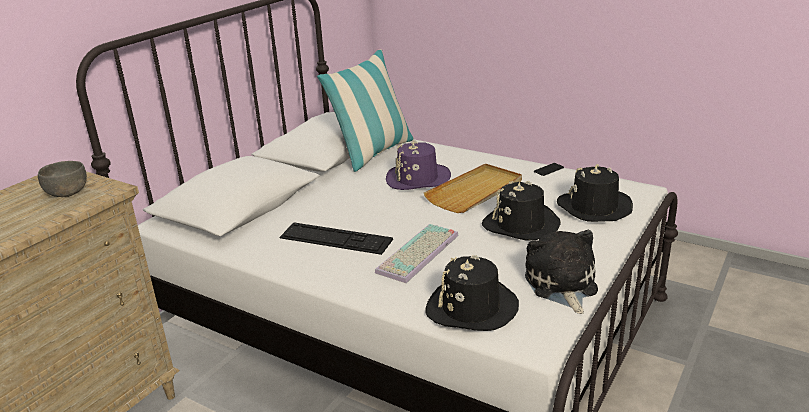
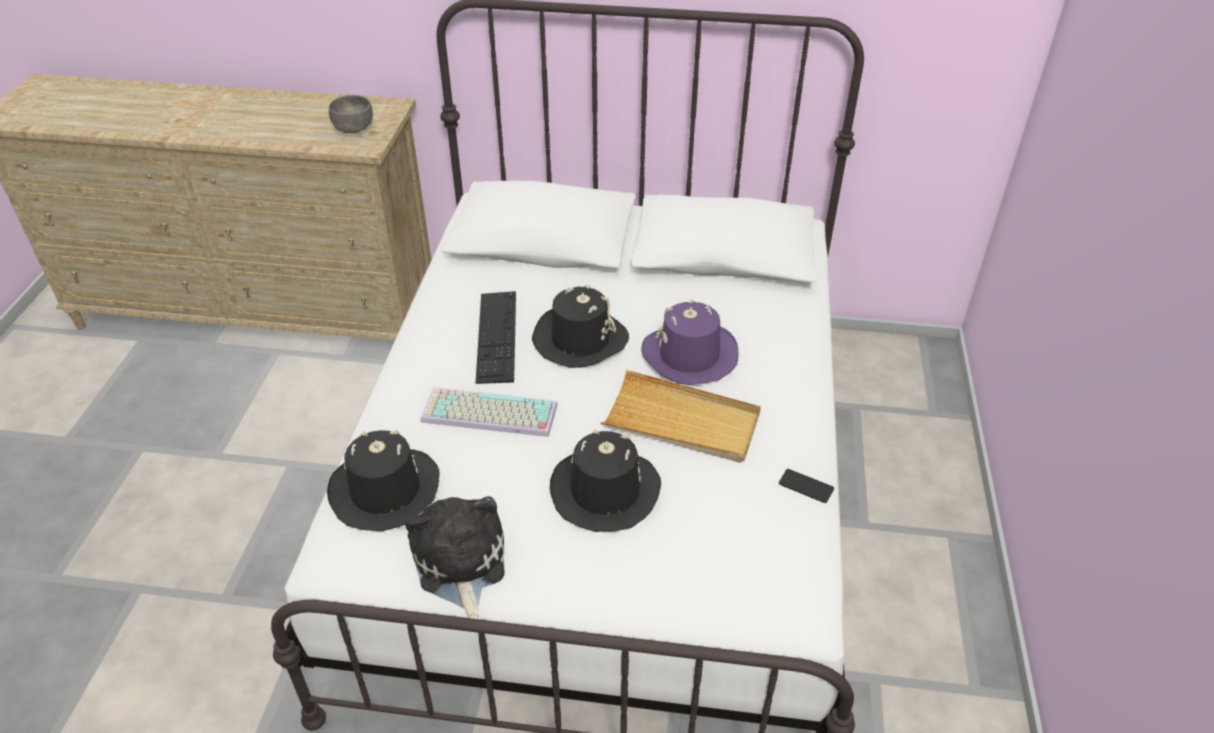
camera: 65 degrees right, 15 degrees up
pillow [317,49,414,172] -> none
plush toy [525,230,598,314] -> plush toy turned 75 degrees counterclockwise [405,496,505,619]
black hat [557,164,633,222] -> black hat moved to [532,285,629,368]

